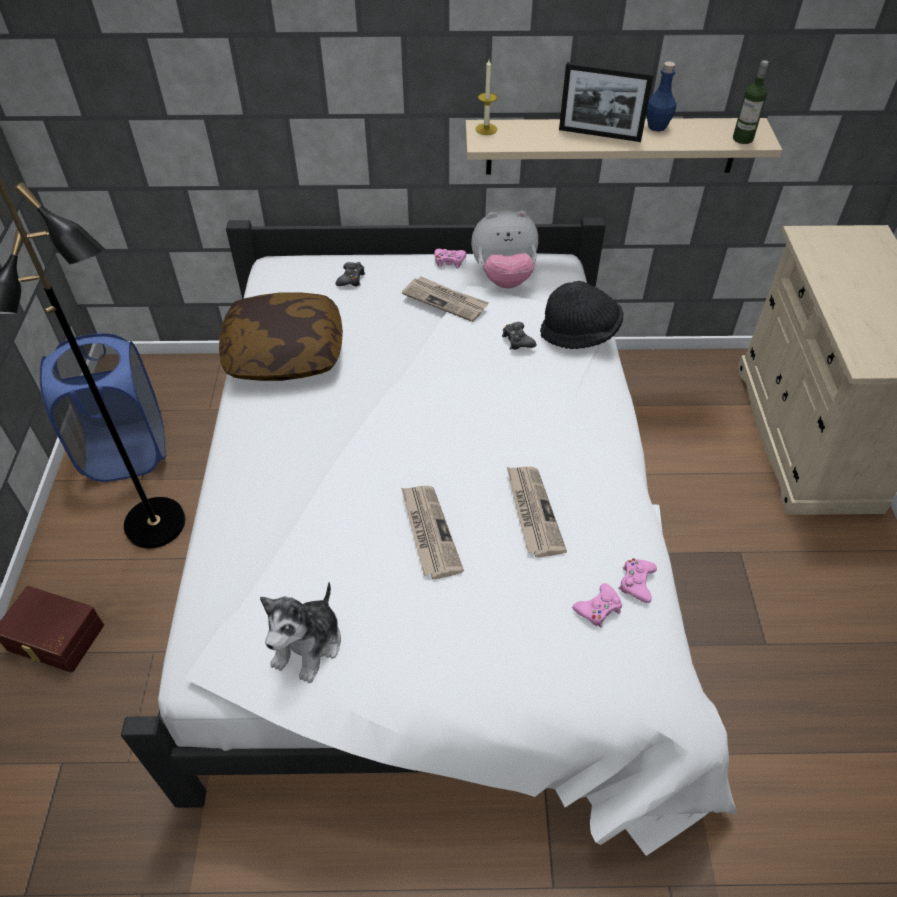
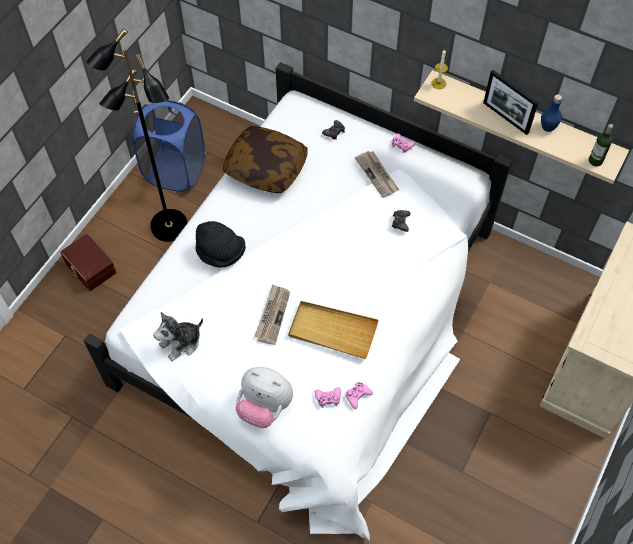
camera: 30 degrees right, 10 degrees up
plush toy [471,210,538,288] -> plush toy moved to [236,367,293,428]
newspaper [507,467,567,557] -> beige tray [288,301,378,359]
black hat [540,281,624,349] -> black hat moved to [195,221,246,268]

